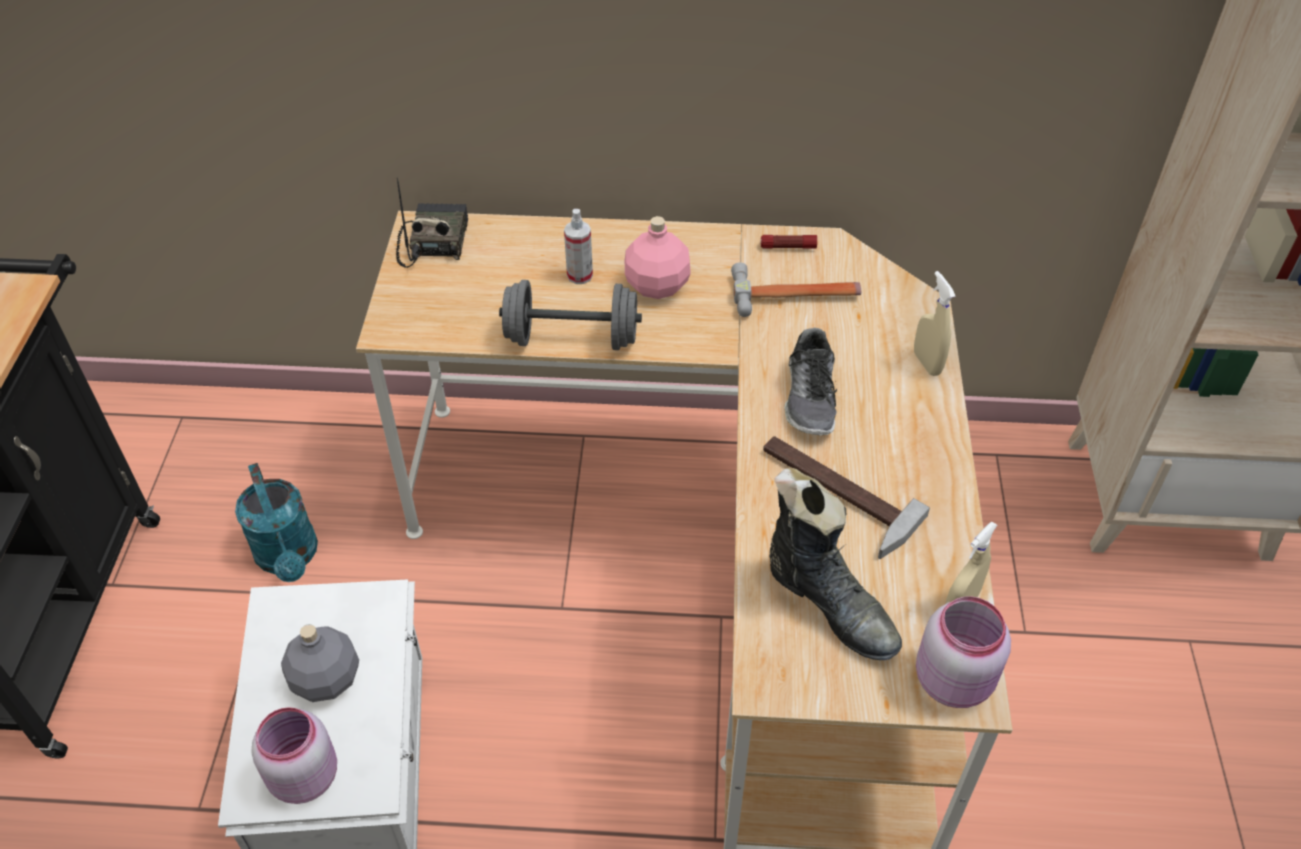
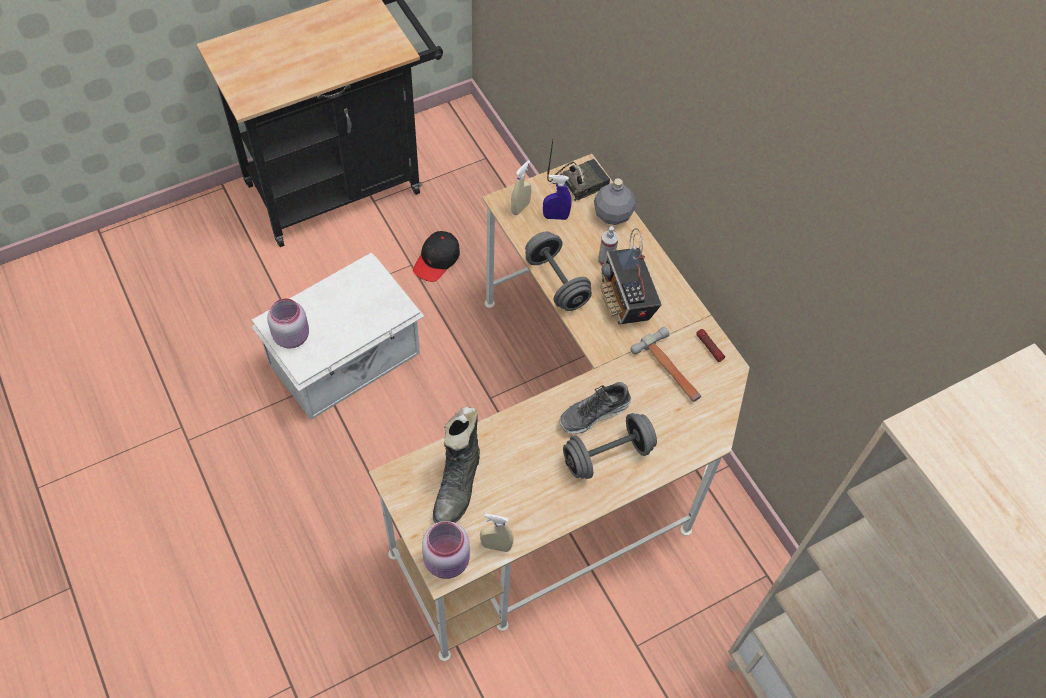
camera: 55 degrees right, 10 degrees up
turquoise watering can [235,463,318,582] -> black cap [413,231,460,282]
grey bottle [281,624,359,702] -> grey bottle moved to [594,178,635,225]
pink bottle [625,216,691,299] -> radio [600,228,662,324]
hammer [763,436,930,559] -> none
beige spray bottle [914,271,955,376] -> beige spray bottle moved to [511,160,531,215]
none -> blue spray bottle [543,175,571,220]
none -> grey dumbbell [563,413,657,479]

